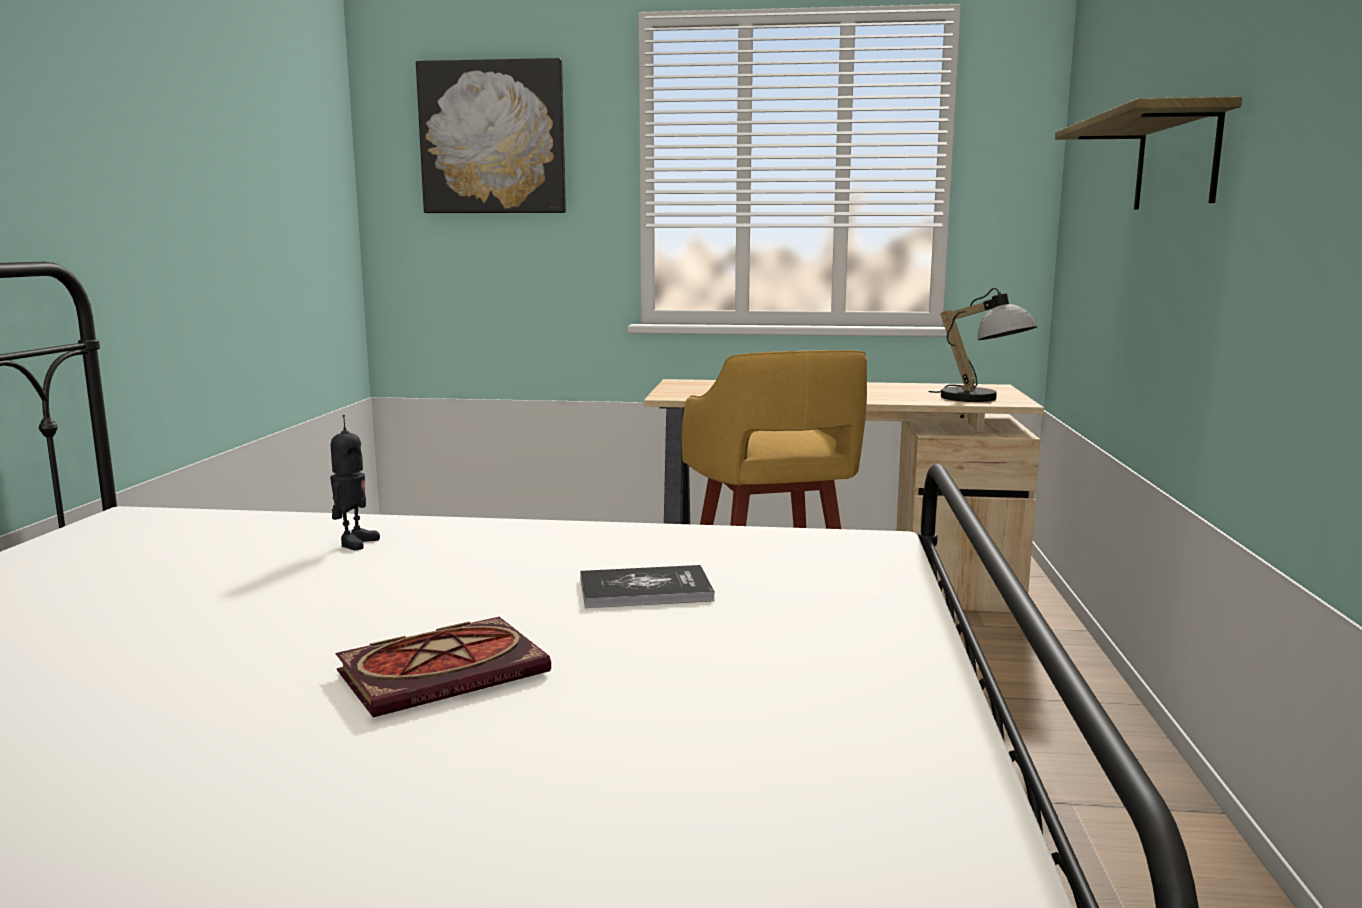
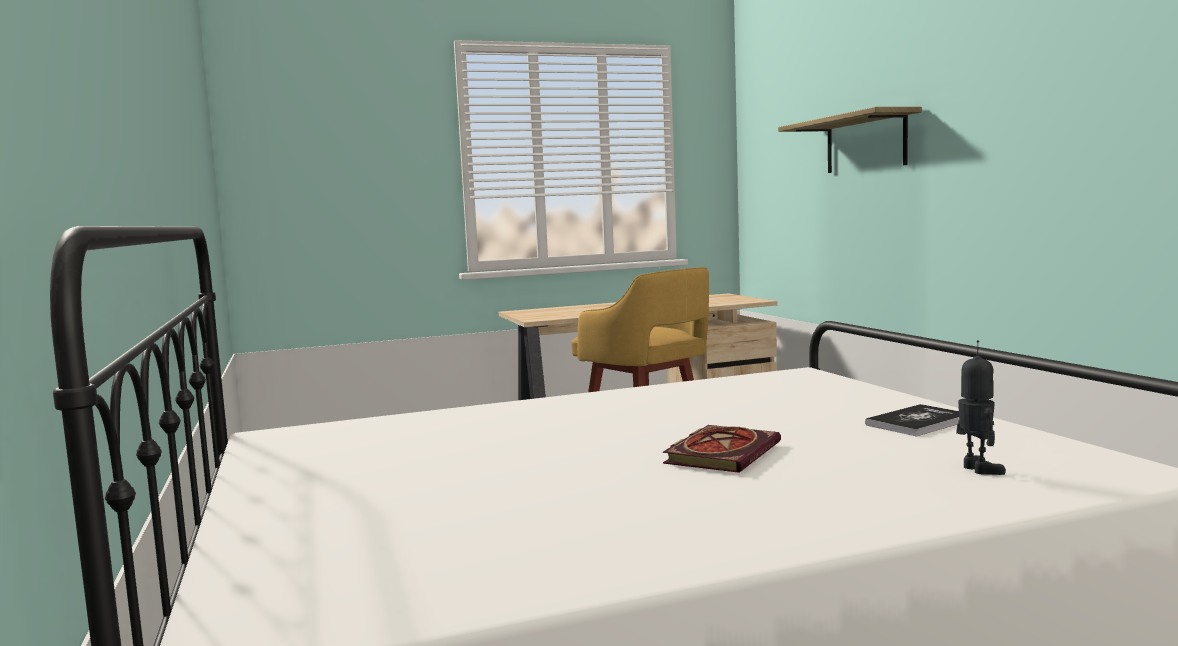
camera: 25 degrees left, 5 degrees down
toy robot [330,415,380,550] -> toy robot moved to [956,340,1006,475]
picture [416,58,566,213] -> none
book [580,565,715,608] -> book moved to [865,404,960,437]
table lamp [928,288,1037,402] -> none

